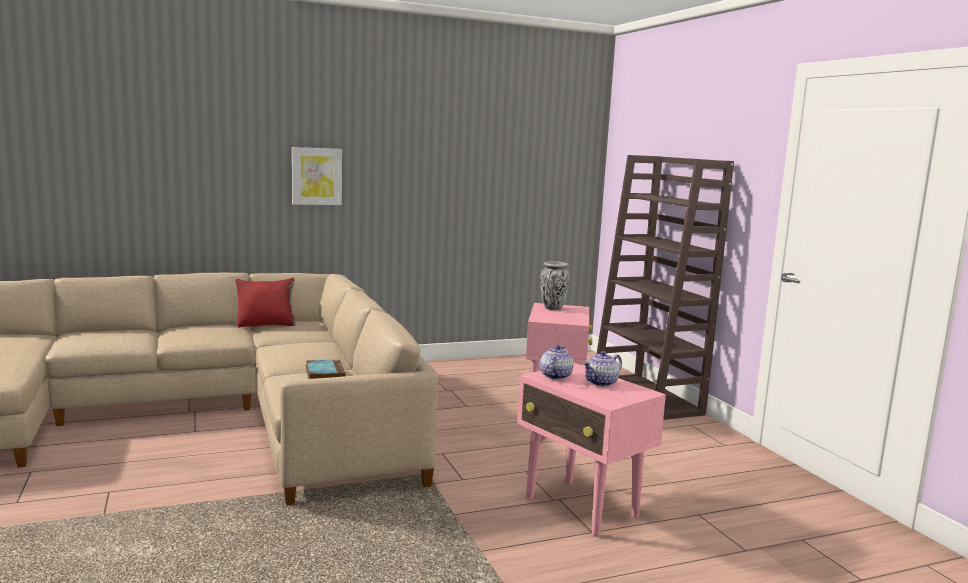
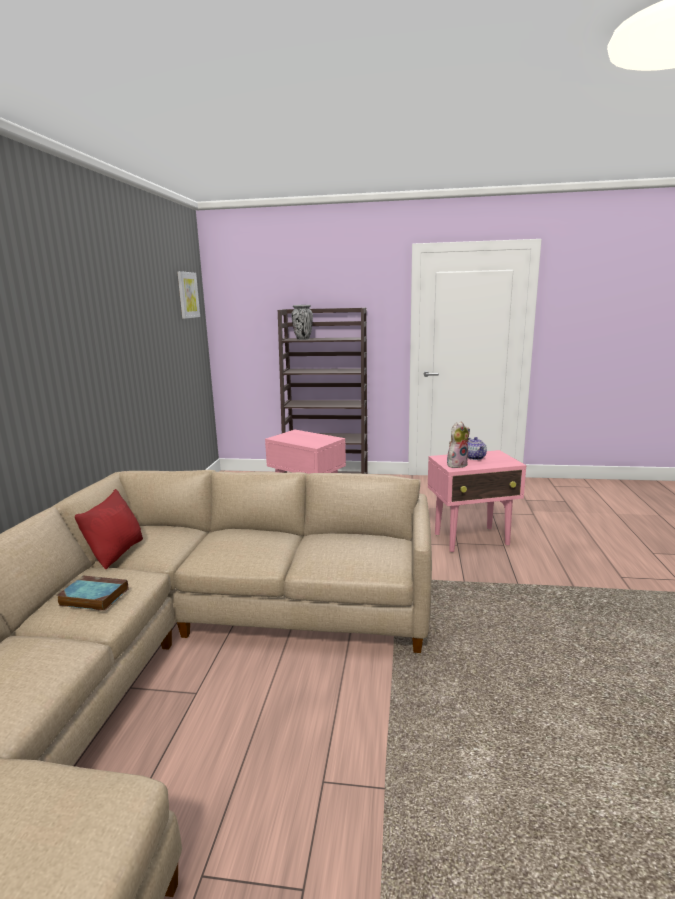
camera: 60 degrees left, 5 degrees up
picture [292,147,342,205] -> picture moved to [177,271,200,319]
book [306,359,346,379] -> book moved to [57,576,128,611]
vase [540,261,570,310] -> vase moved to [291,305,313,340]
teapot [540,345,573,380] -> plush toy [447,421,470,468]

